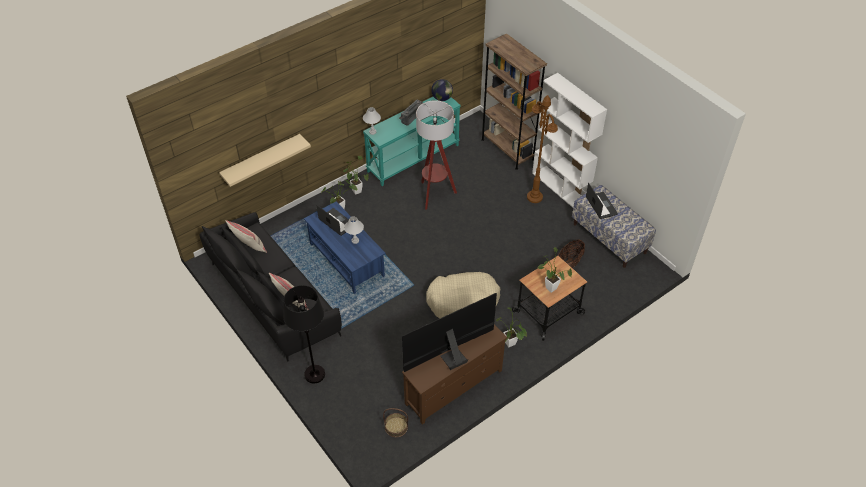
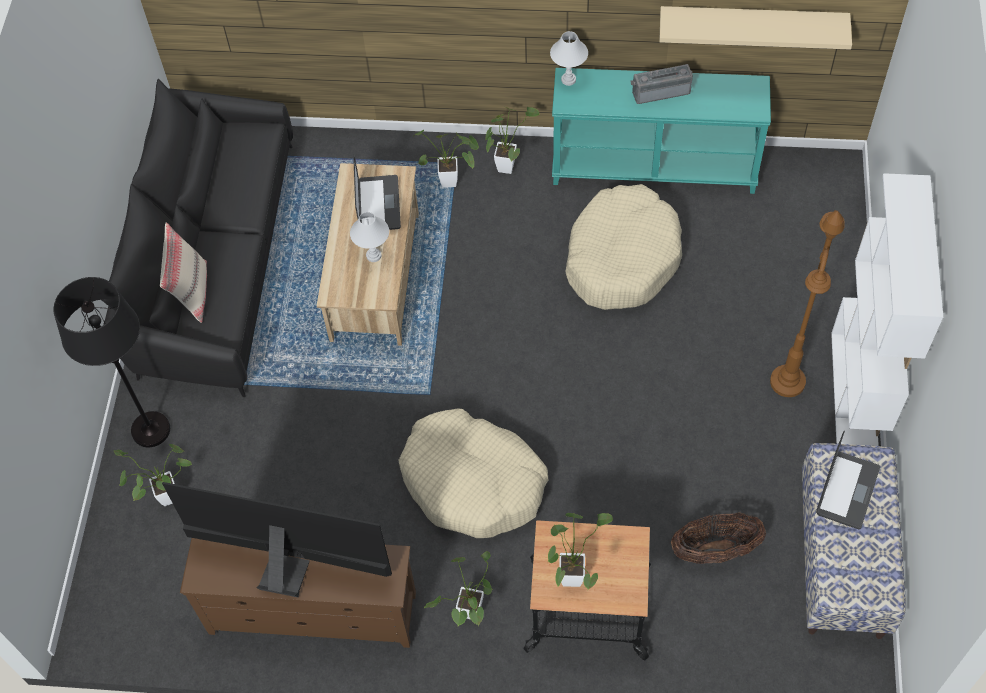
camera: 45 degrees right, 10 degrees up
beige shelf [219,134,311,187] -> beige shelf moved to [659,6,852,50]
beige pillow [225,220,267,253] -> none
blue coffee table [304,201,386,294] -> beige coffee table [317,163,419,346]
basket [383,408,408,437] -> none
floor lamp [416,100,457,210] -> beige dog bed [566,184,682,310]
globe [431,79,453,101] -> none
brown bookcase [481,33,547,170] -> none
none -> potted plant [114,444,192,506]

